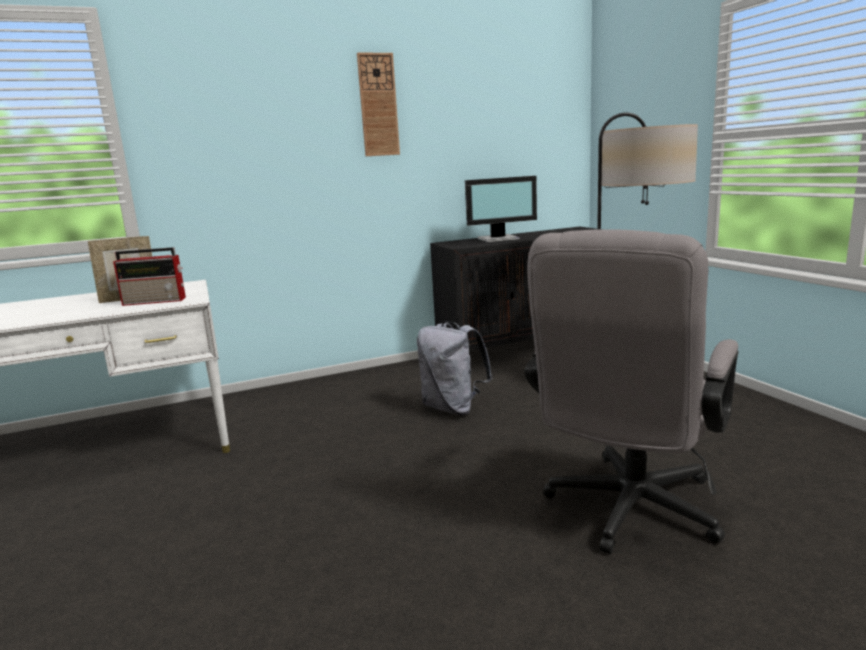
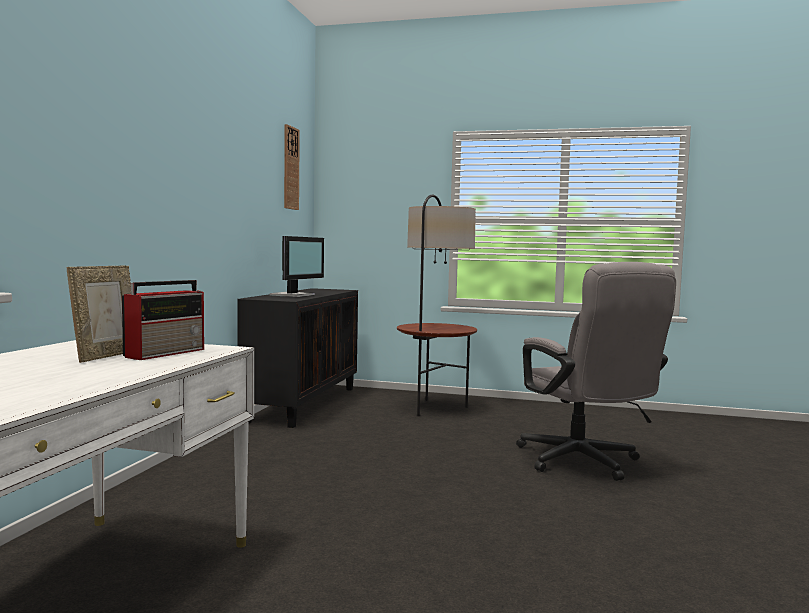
camera: 55 degrees left, 10 degrees down
wall clock [357,53,400,156] -> wall clock moved to [284,124,300,210]
grey backpack [417,321,493,415] -> none

